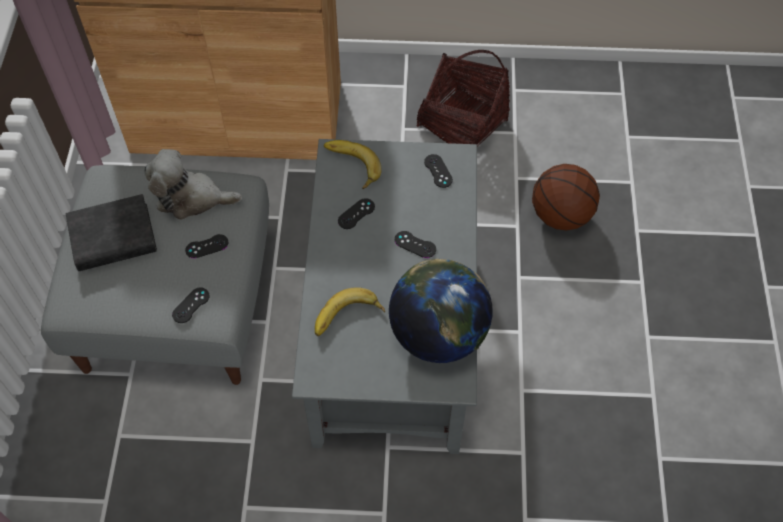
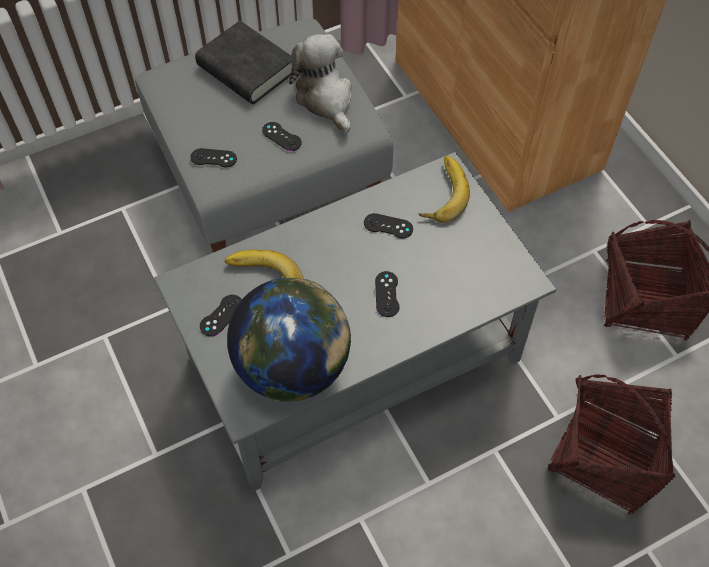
camera: 60 degrees right, 0 degrees up
black game controller [424,154,453,188] -> black game controller moved to [200,295,242,336]
basketball [532,164,600,231] -> basket [547,374,675,515]

